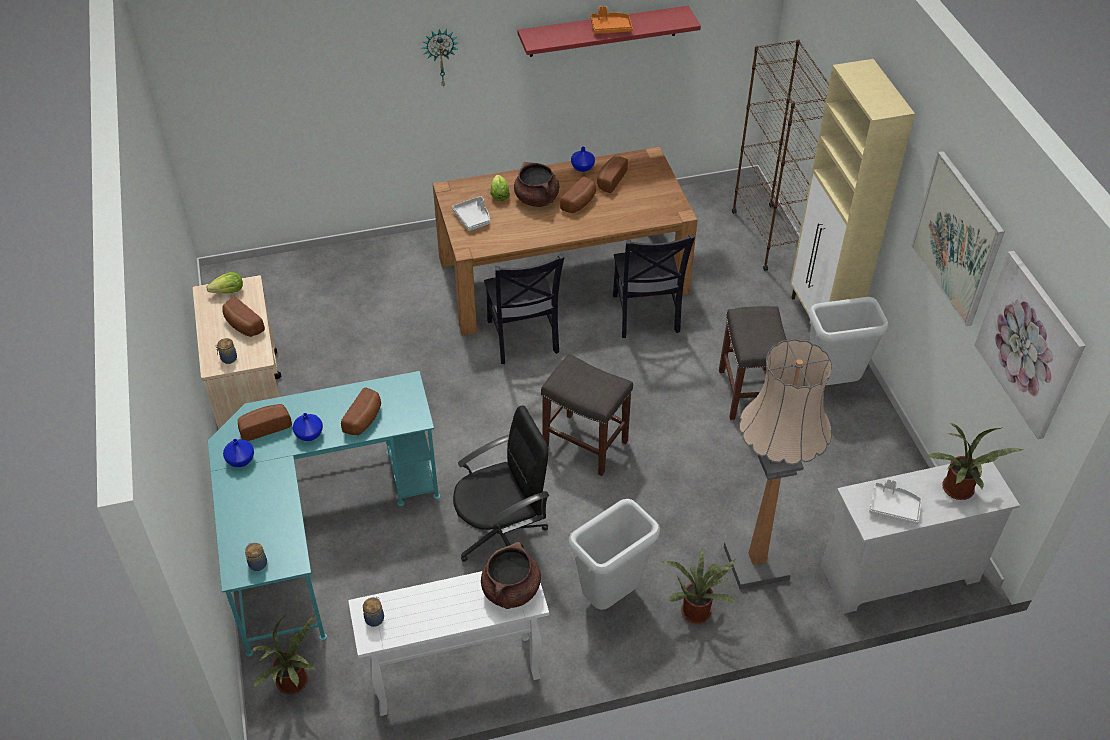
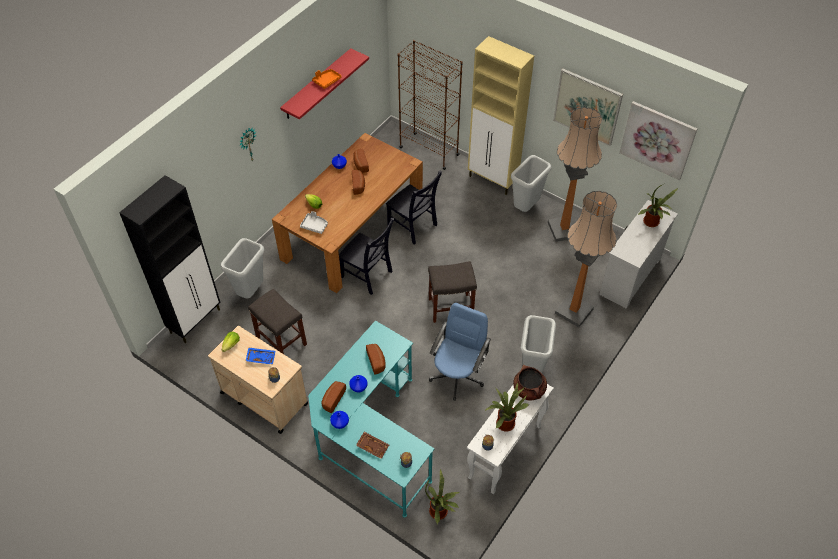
camera: 40 degrees left, 5 degrees up
bread [222,297,265,337] -> blue tray [246,347,275,365]
black office chair [453,405,549,562] -> blue office chair [429,303,491,401]
brown cooking pot [514,162,559,207] -> none
potted plant [660,547,737,624] -> potted plant moved to [485,382,529,432]
grey stool [719,306,787,420] -> grey stool moved to [248,289,307,354]
grey tray [869,479,922,524] -> none
none -> black cabinet [119,175,221,343]
none -> grey trash can [220,238,264,299]
none -> brown tray [356,432,389,459]
none -> floor lamp [548,107,602,242]

